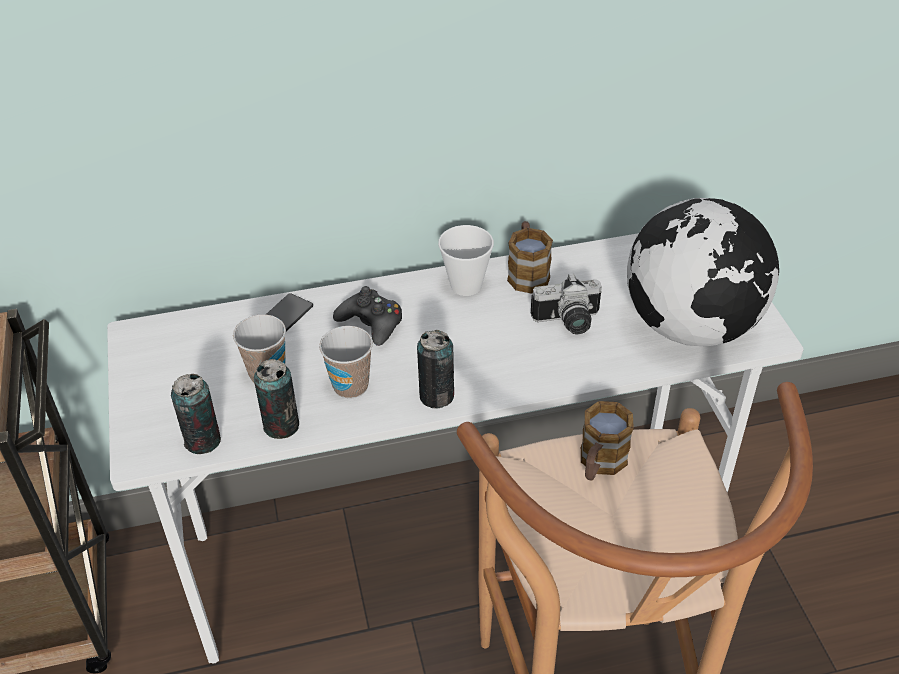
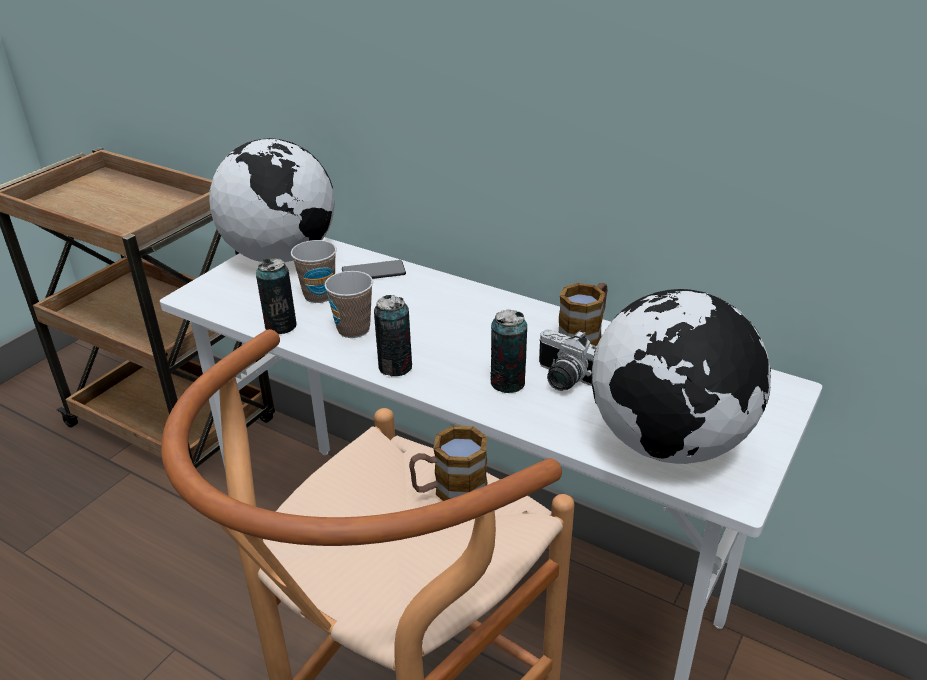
camera: 45 degrees right, 10 degrees down
can [171,374,221,454] -> can moved to [490,310,527,393]
black game controller [333,286,402,346] -> none
cup [438,225,494,296] -> none
none -> globe [209,138,335,262]

